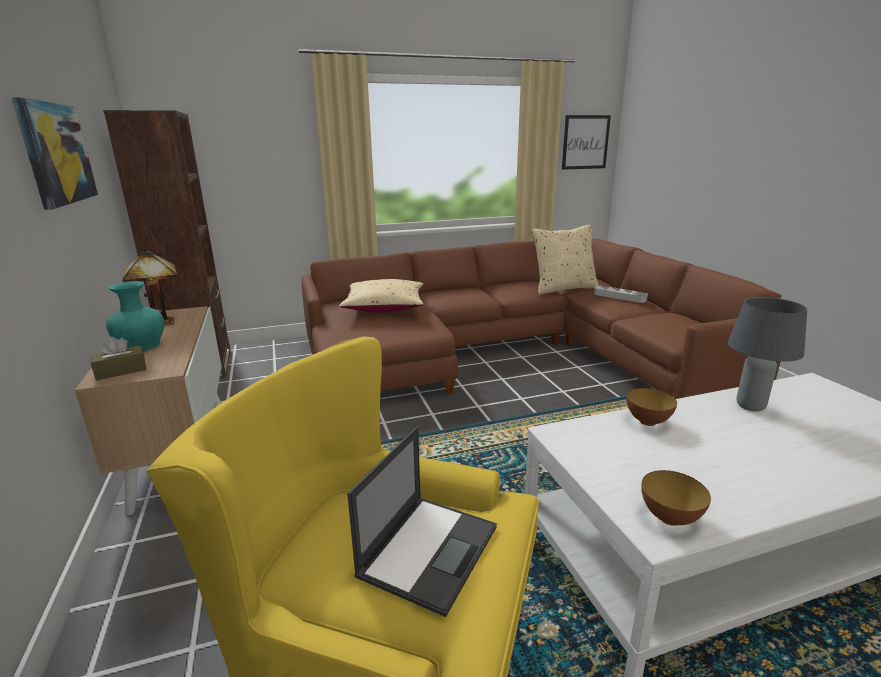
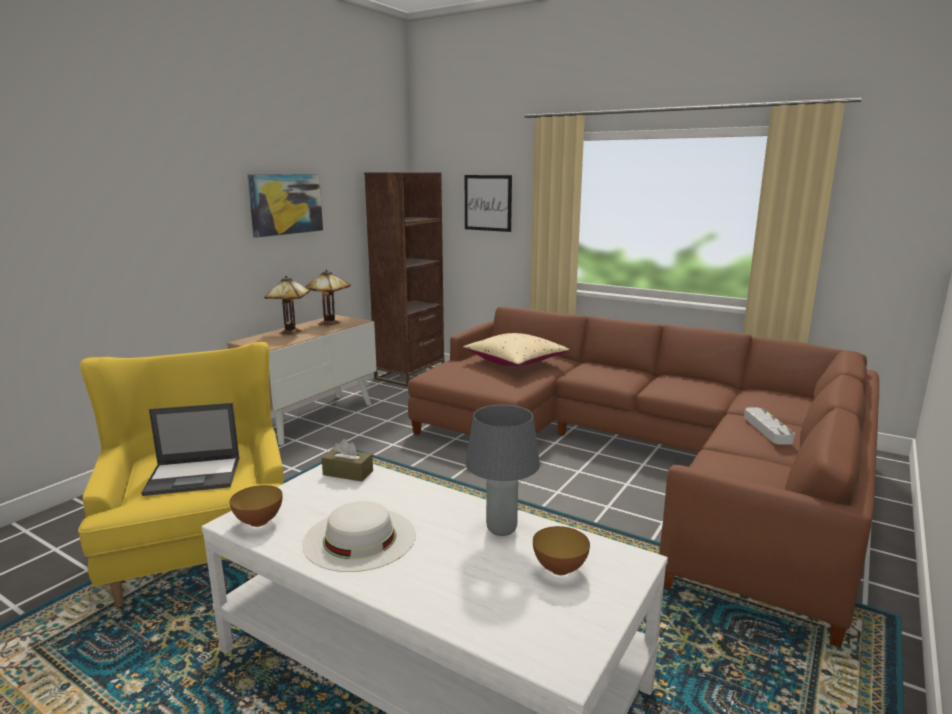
camera: 50 degrees right, 5 degrees down
brown tissue box [91,337,147,380] -> brown tissue box moved to [322,439,373,482]
turquoise vase [106,281,164,351] -> table lamp [264,276,310,335]
beige pillow [531,225,599,295] -> none
picture [562,115,611,170] -> picture moved to [465,175,512,232]
bowl [627,388,677,426] -> bowl moved to [533,526,590,575]
none -> white hat [302,501,416,572]

